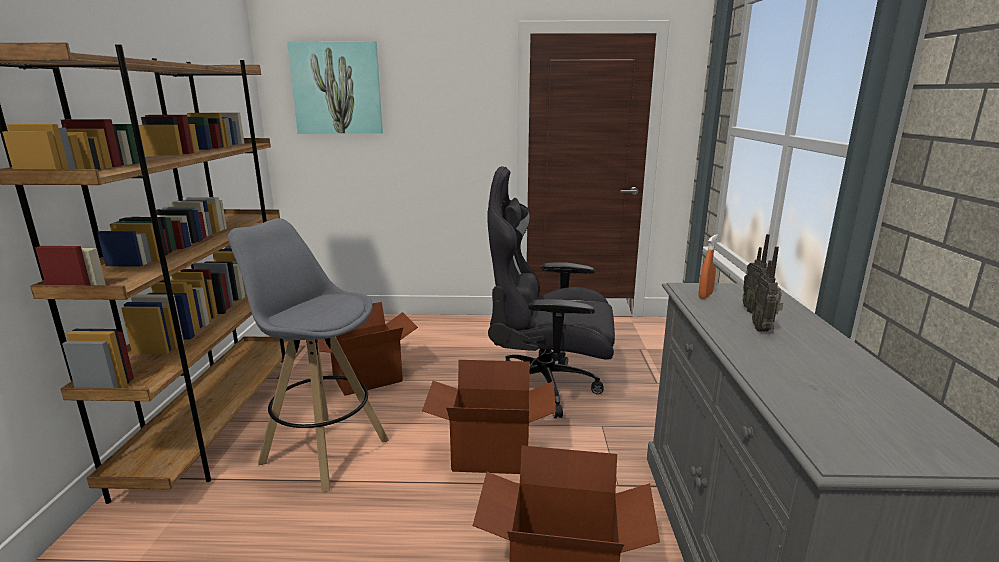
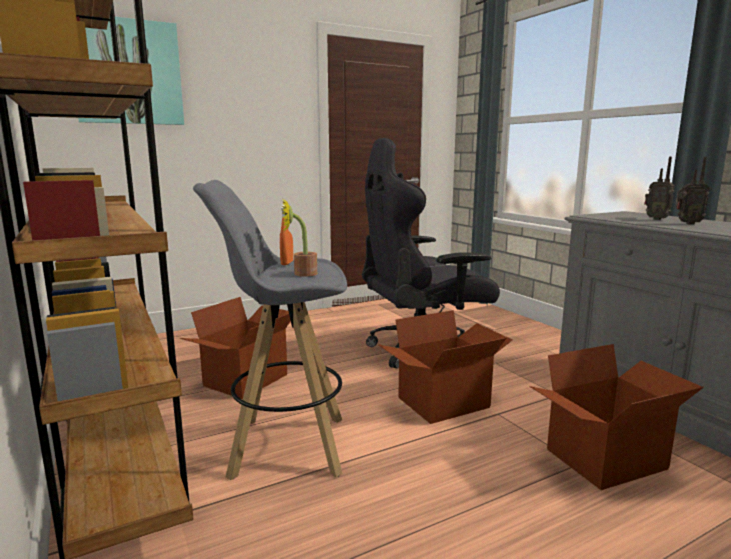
camera: 30 degrees left, 5 degrees down
orange spray bottle [699,235,718,299] -> orange spray bottle moved to [280,205,293,265]
radio [752,246,783,332] -> radio turned 60 degrees counterclockwise [675,157,709,225]
none -> potted plant [282,200,317,277]

